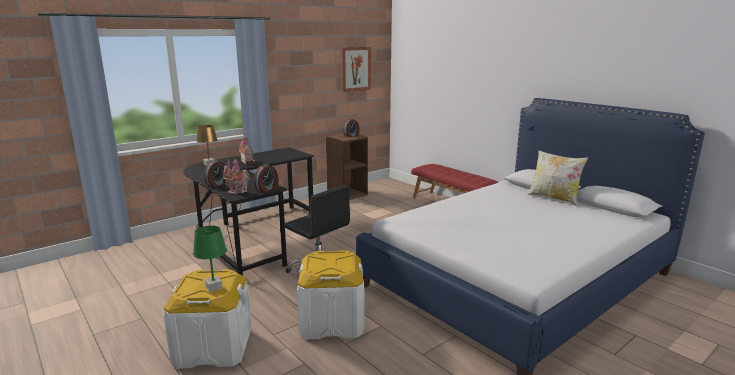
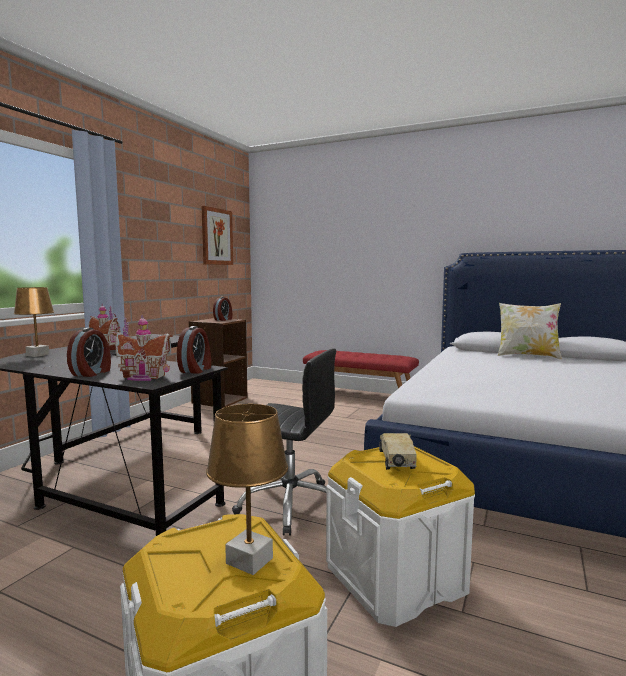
camera: 25 degrees left, 10 degrees down
green table lamp [193,226,227,292] -> brown table lamp [206,404,288,575]
none -> toy truck [379,433,417,470]

